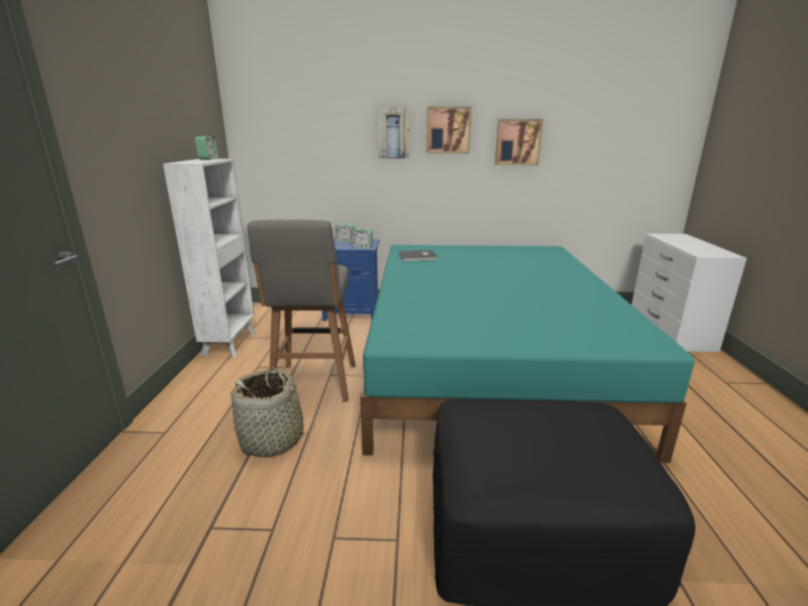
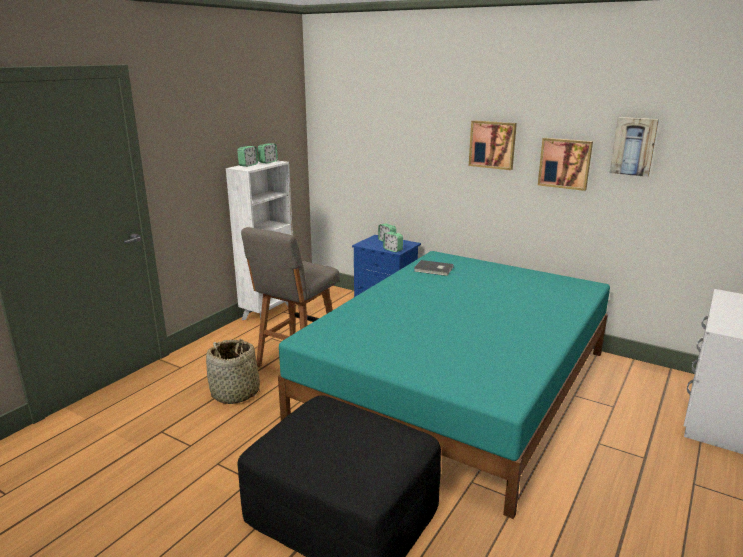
camera: 30 degrees right, 0 degrees up
picture [377,108,409,159] -> picture moved to [609,117,659,177]
none -> alarm clock [237,146,258,167]

